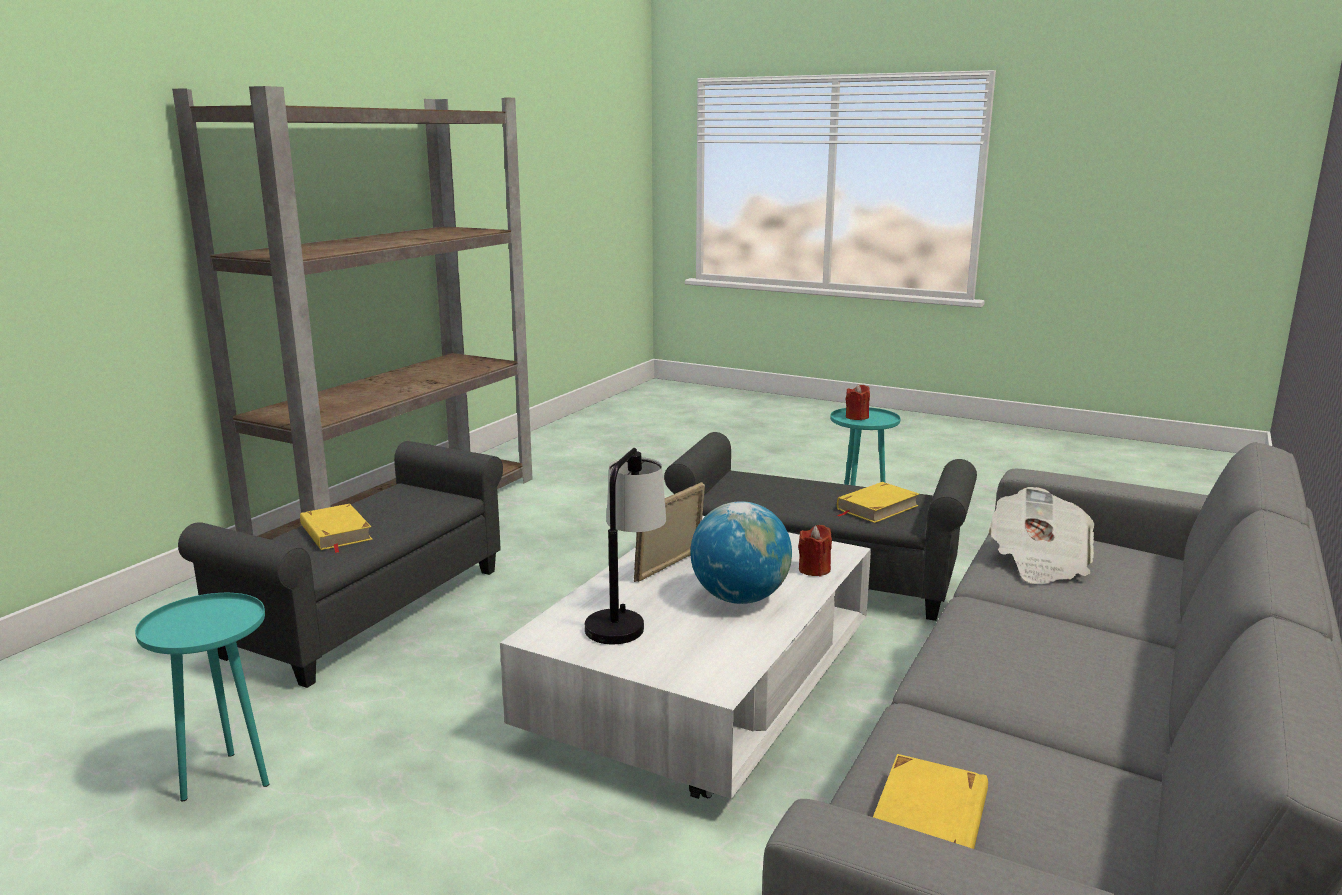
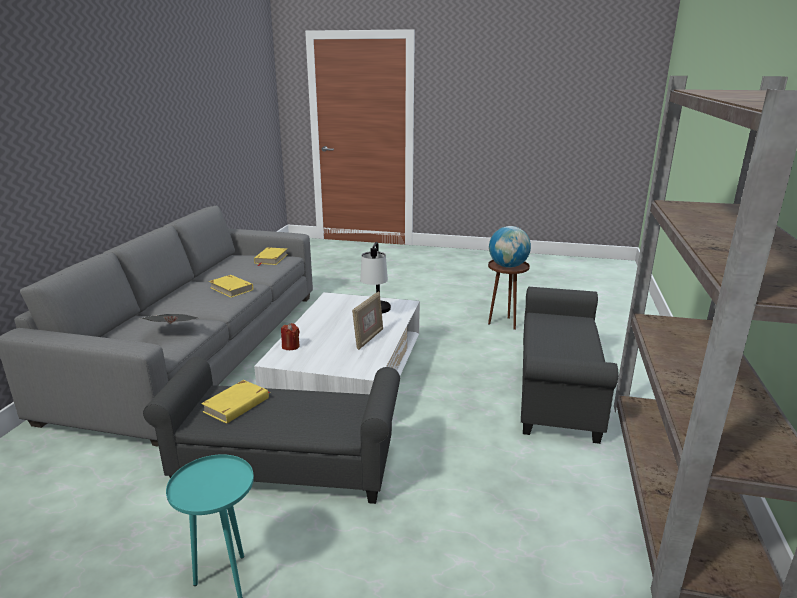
camera: 165 degrees right, 5 degrees up
turquoise side table [135,593,269,801] -> brown side table [488,260,530,330]
yellow book [300,504,373,553] -> yellow book moved to [209,275,253,297]
globe [690,501,792,604] -> globe moved to [489,226,531,268]
red candle [846,384,870,420] -> none

